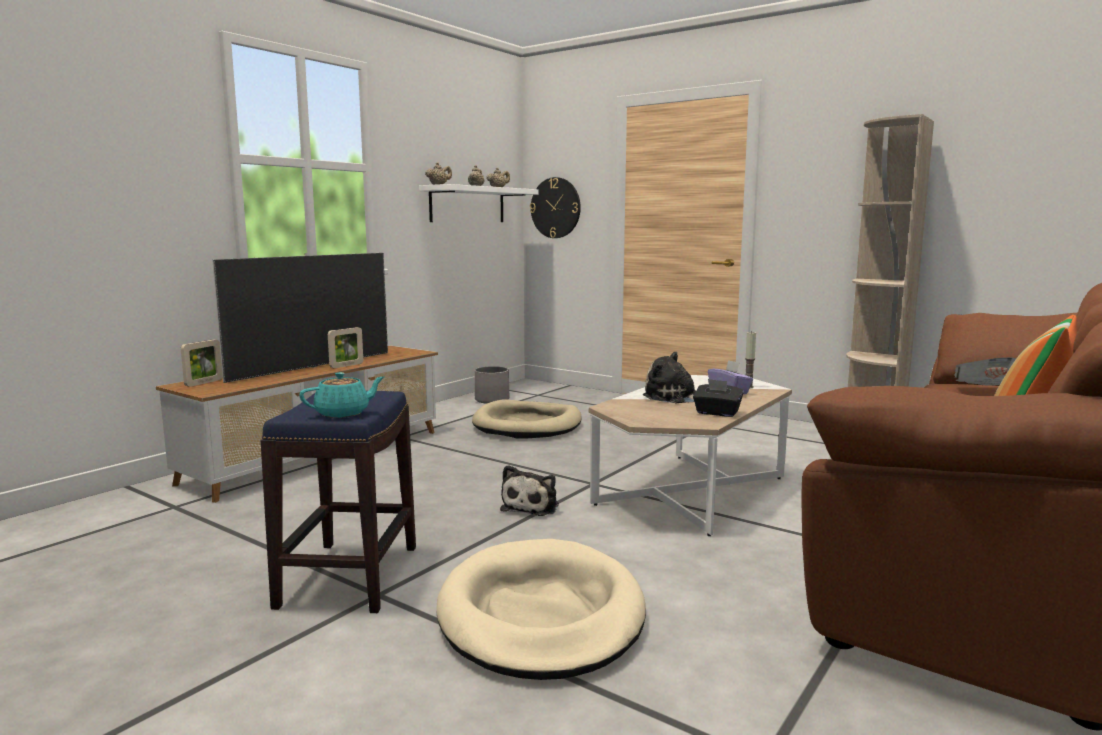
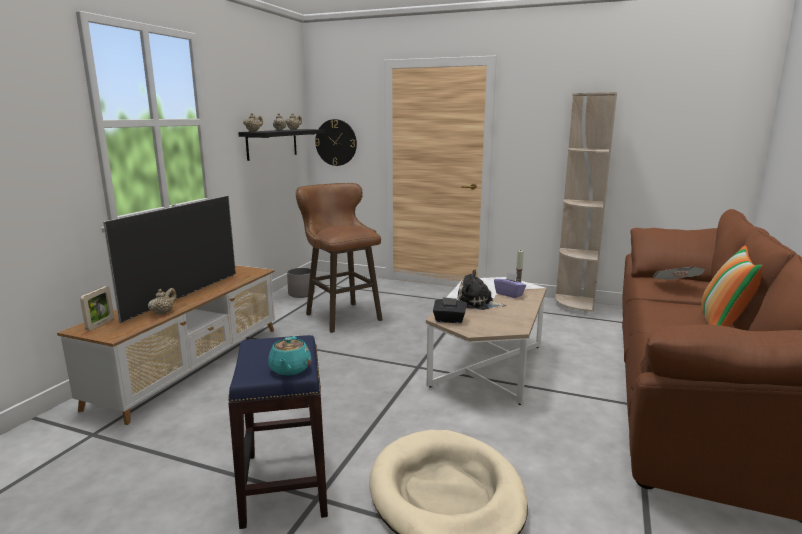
camera: 15 degrees left, 5 degrees up
turquoise teapot [299,372,384,418] -> turquoise teapot turned 135 degrees clockwise [268,336,311,376]
picture frame [328,327,363,368] -> none
white shelf [419,184,539,222] -> black shelf [238,129,324,161]
beige dog bed [472,399,582,439] -> brown stool [296,183,383,333]
plush toy [500,465,559,516] -> none
black tissue box [693,379,744,417] -> black tissue box moved to [433,297,467,323]
none -> beige teapot [148,288,177,315]

